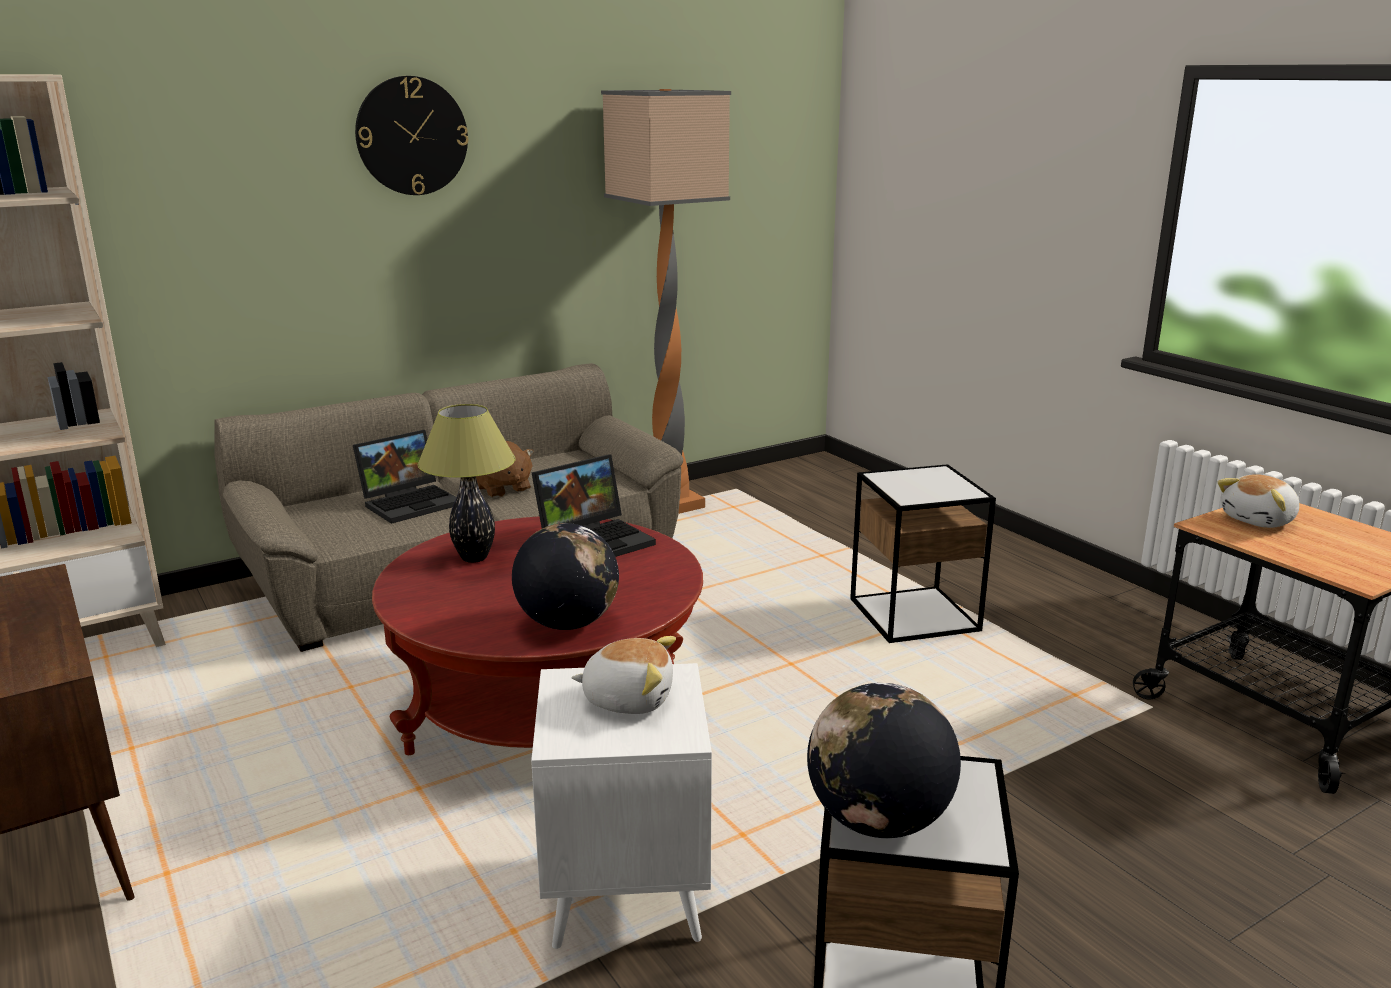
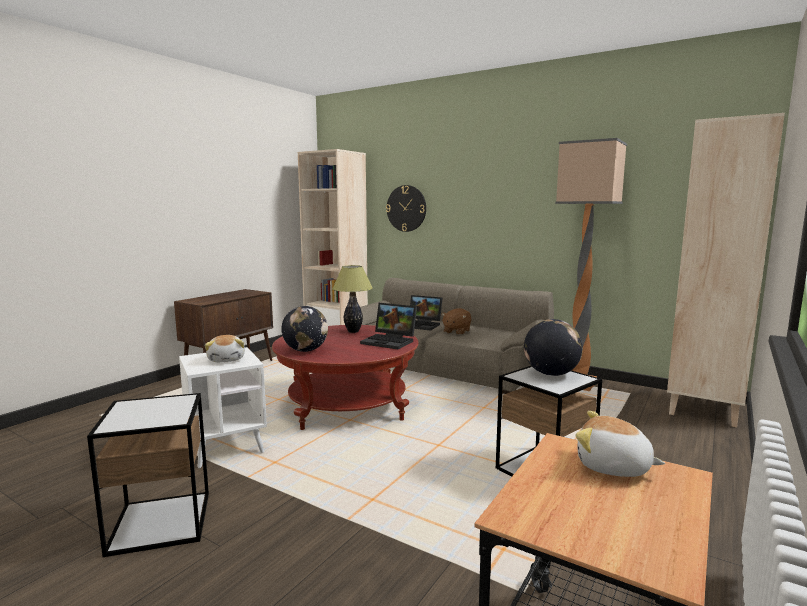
camera: 65 degrees right, 10 degrees down
wall clock [355,76,468,195] -> wall clock moved to [386,185,426,232]
globe [807,683,961,838] -> globe moved to [524,319,583,376]
none -> beige bookcase [667,113,785,428]

